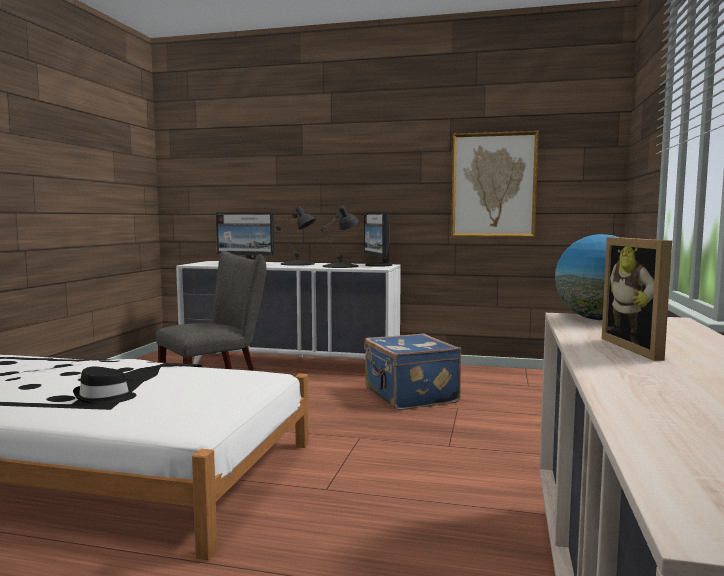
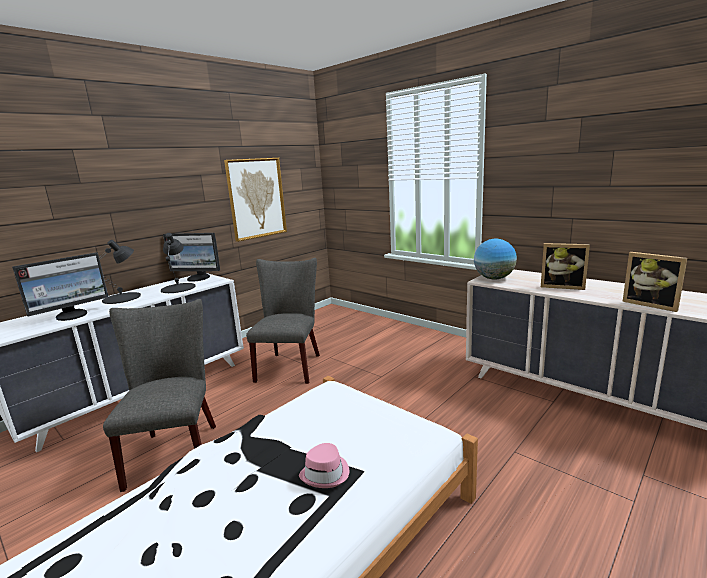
camera: 60 degrees left, 10 degrees up
black hat [73,366,137,404] -> pink hat [299,443,349,488]
blue suitcase [364,333,461,410] -> grey chair [246,258,320,384]
none -> picture frame [622,252,687,312]

